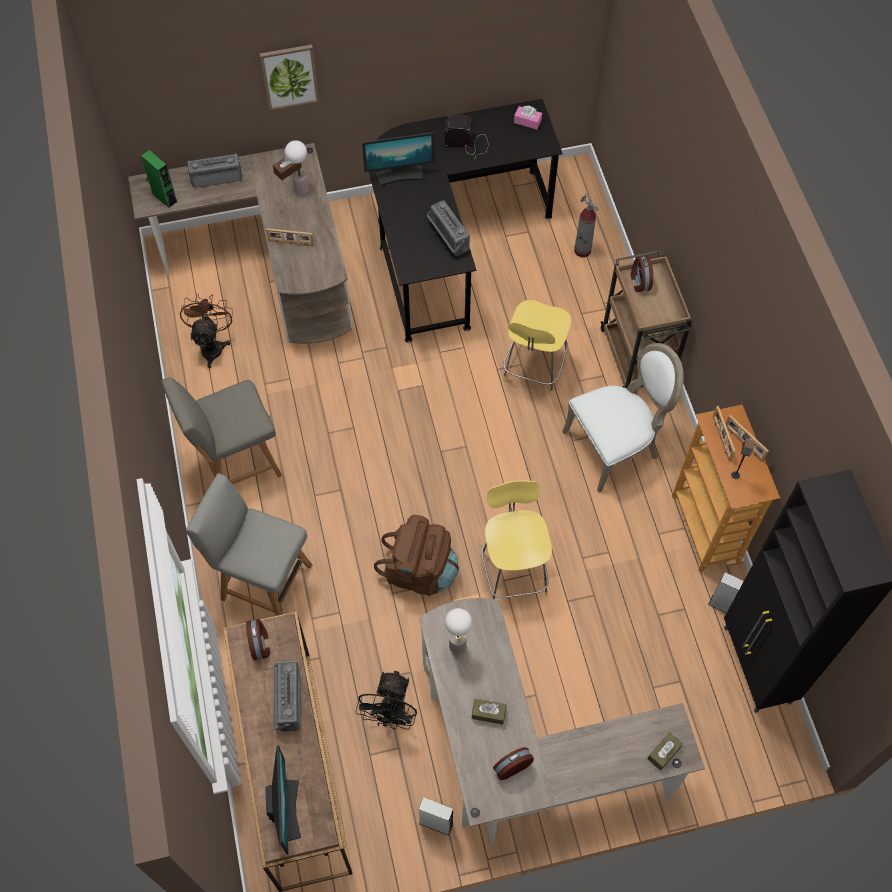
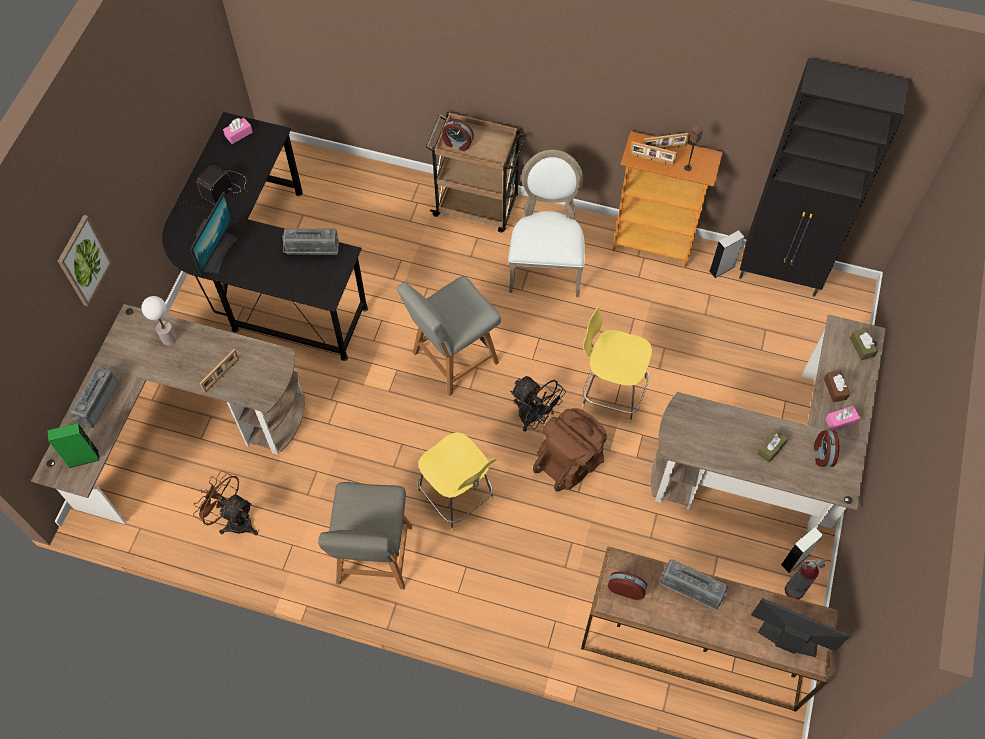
camera: 60 degrees left, 0 degrees up
grey chair [186,473,312,616] -> grey chair moved to [397,276,501,396]
brown tissue box [273,157,302,180] -> brown tissue box moved to [824,370,850,402]
black fan [355,670,417,730] -> black fan moved to [510,376,566,432]
table lamp [445,608,472,654] -> none
yellow stool [503,300,571,395] -> yellow stool moved to [418,432,497,532]
fire extinguisher [574,193,599,257] -> fire extinguisher moved to [785,559,826,599]
none -> pink tissue box [825,406,860,431]

